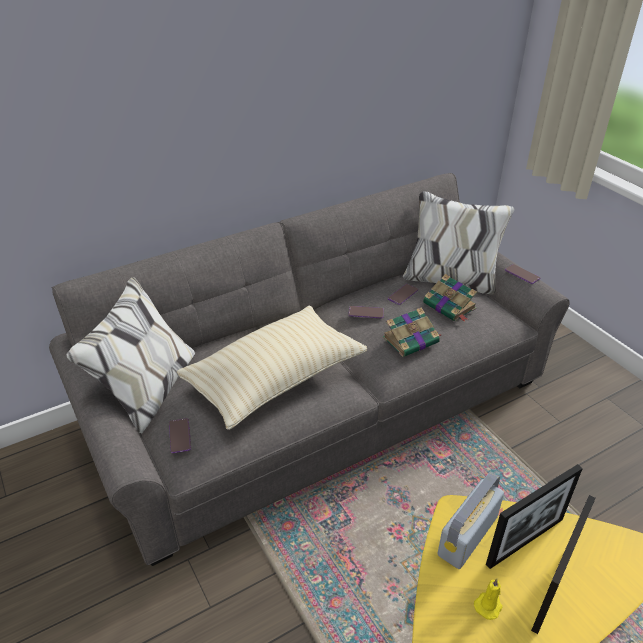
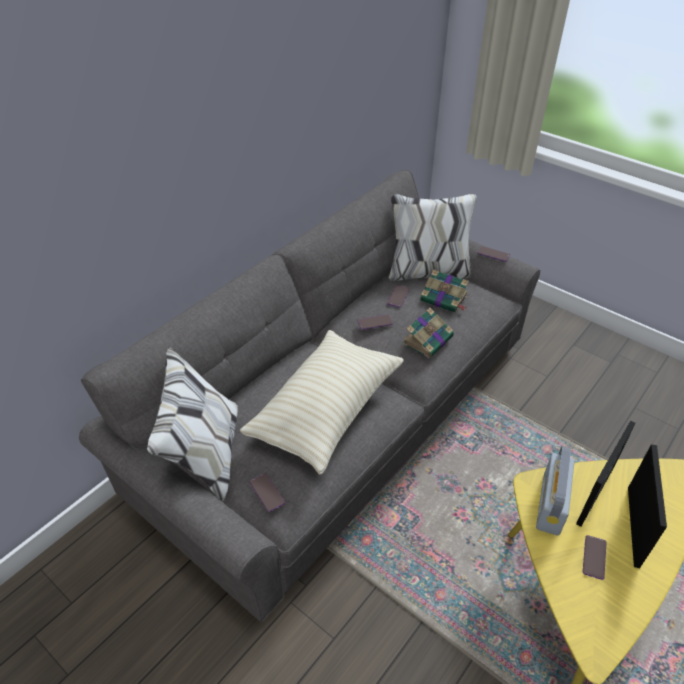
camera: 20 degrees left, 5 degrees up
yellow candle [474,579,503,620] -> phone [583,535,606,580]

